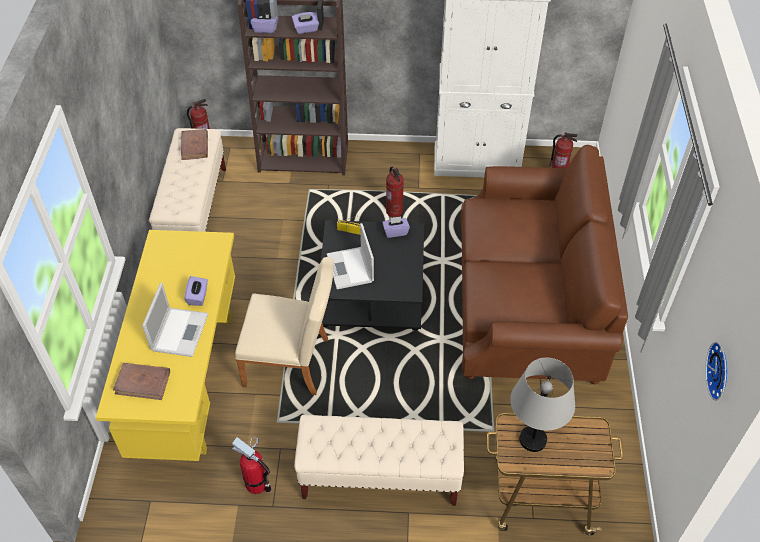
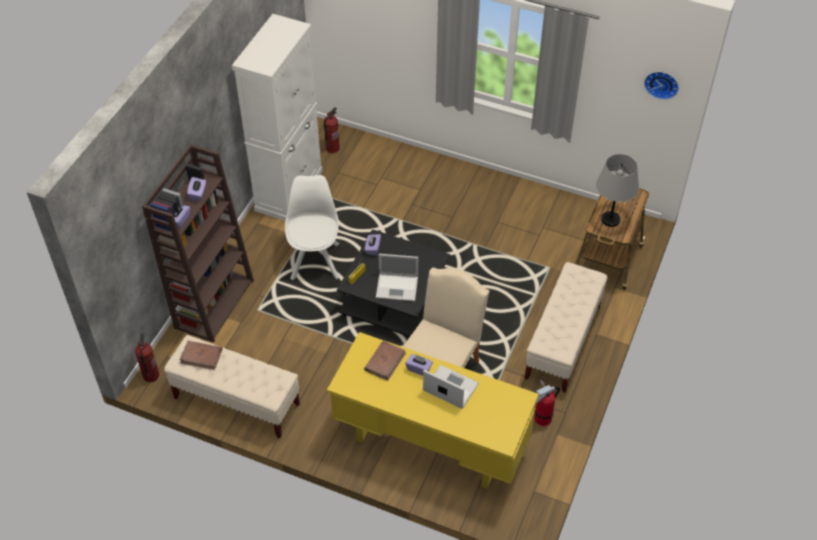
camera: 70 degrees left, 0 degrees up
brown book [113,363,170,400] -> brown book moved to [364,341,406,381]
fire extinguisher [386,166,404,217] -> white chair [285,175,339,281]
brown sofa [461,145,628,384] -> none

